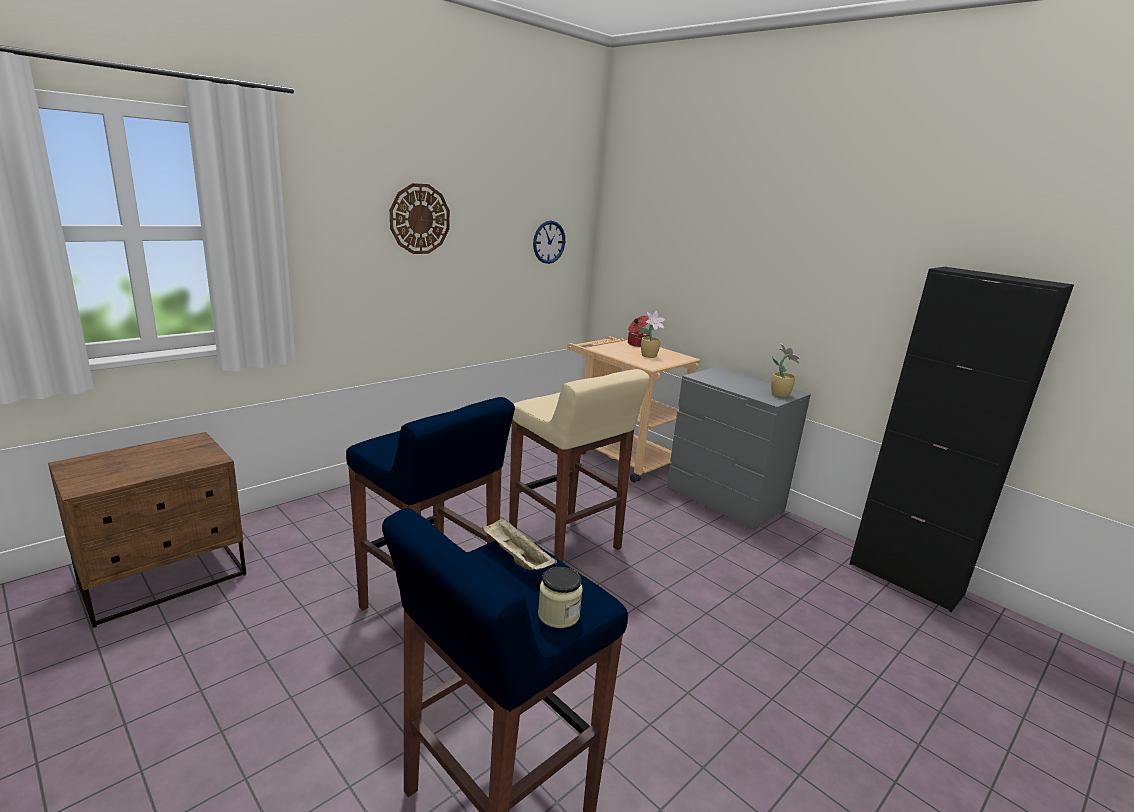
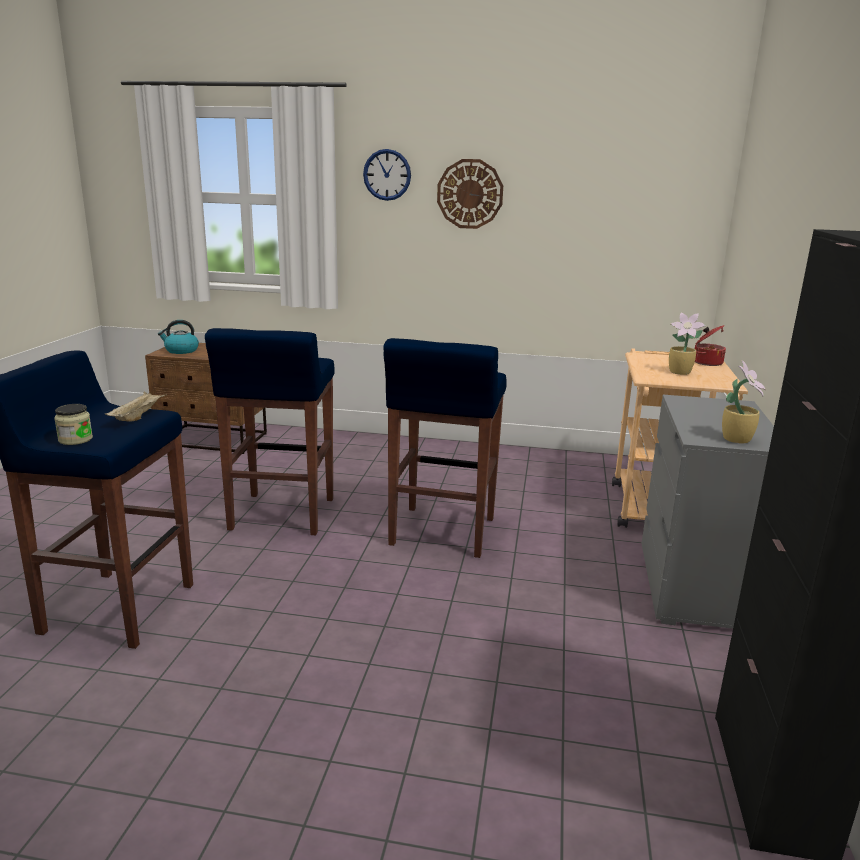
camera: 55 degrees right, 0 degrees up
beige stool [509,369,650,562] -> blue stool [383,338,507,558]
wall clock [533,220,565,264] -> wall clock moved to [363,149,411,201]
none -> kettle [158,320,199,354]

